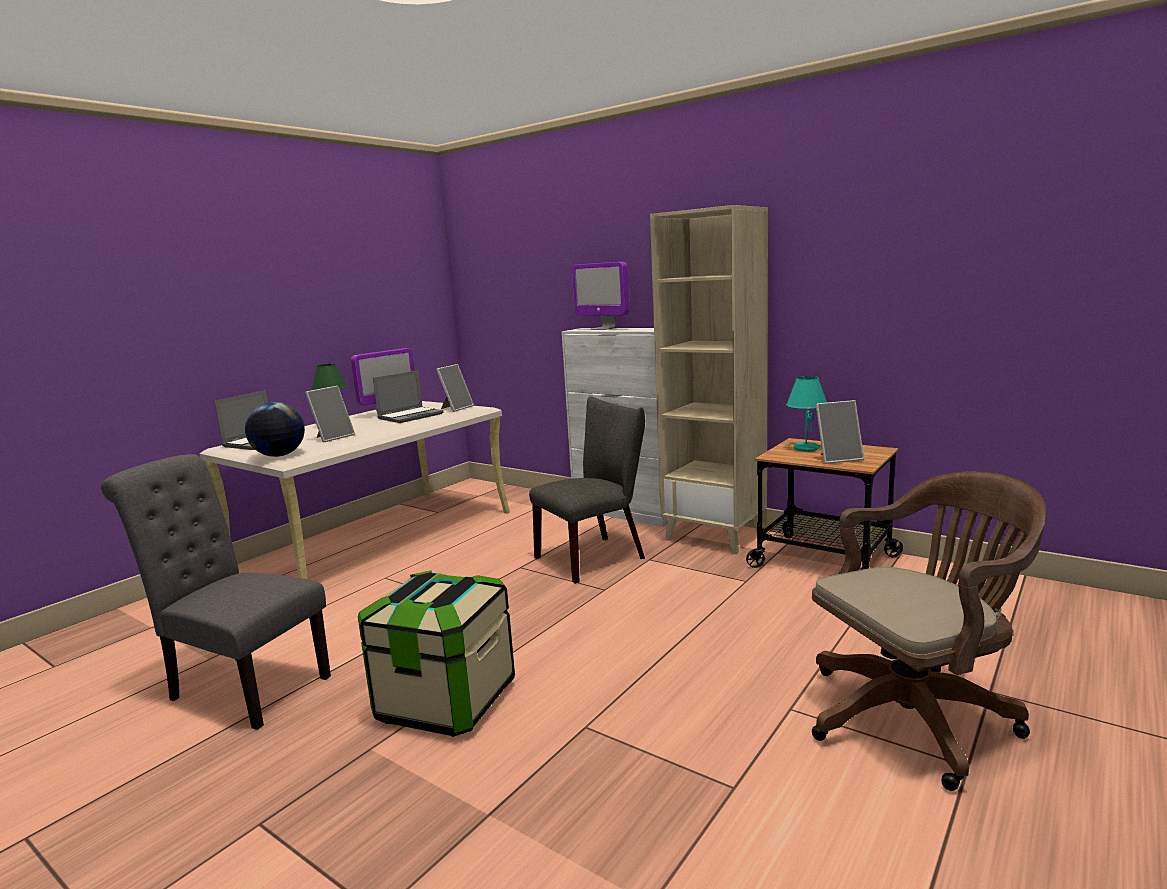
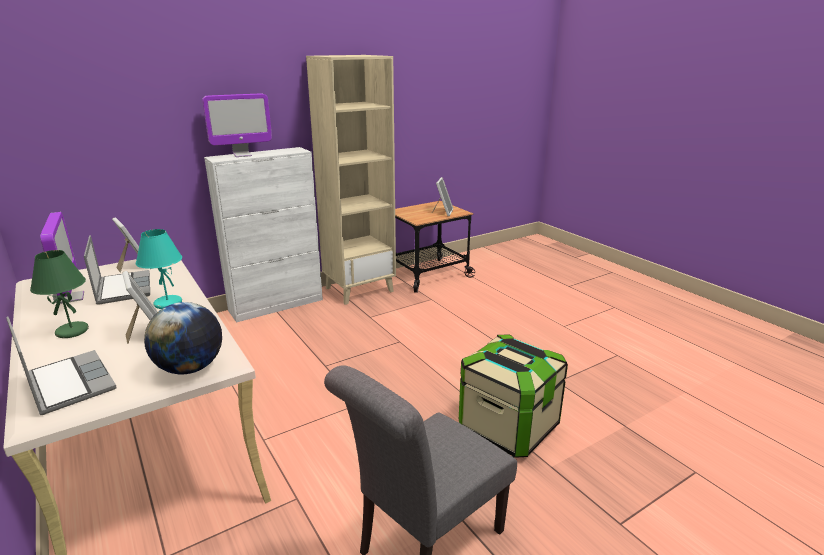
camera: 70 degrees left, 10 degrees up
grey chair [529,396,645,584] -> none
turquoise table lamp [786,376,827,451] -> turquoise table lamp moved to [136,229,182,309]
brown office chair [812,472,1046,791] -> none

